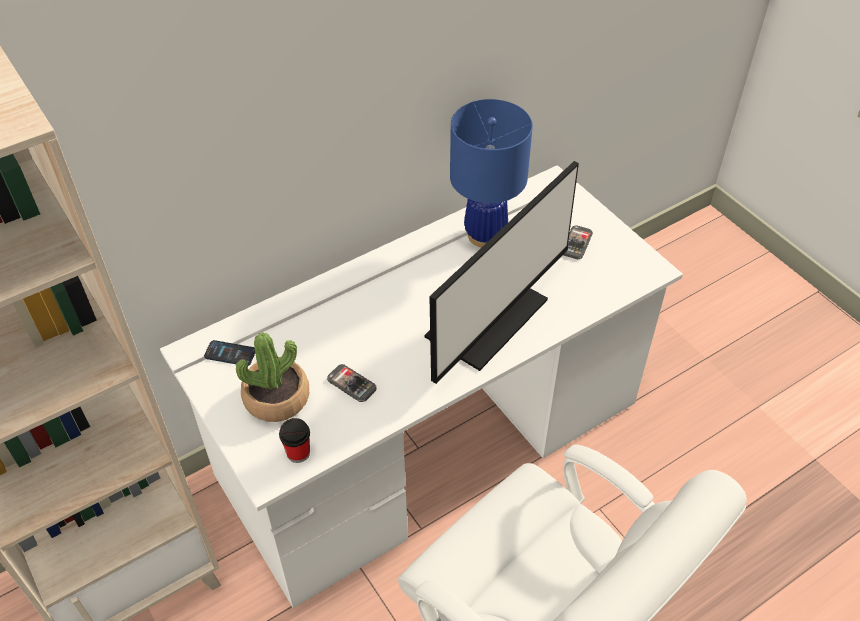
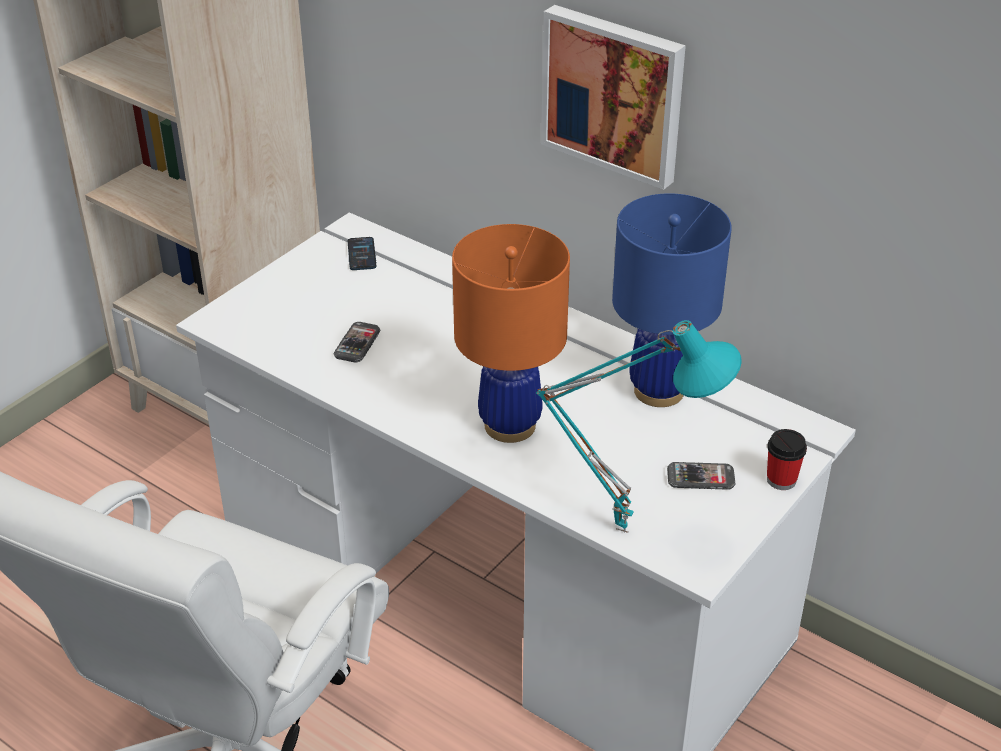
camera: 70 degrees right, 10 degrees down
potted plant [236,332,309,422] -> none
cup [279,418,310,463] -> cup moved to [767,429,807,490]
monitor [425,161,579,384] -> orange table lamp [452,224,570,443]
none -> turquoise table lamp [536,320,741,533]
none -> picture [541,5,686,190]

